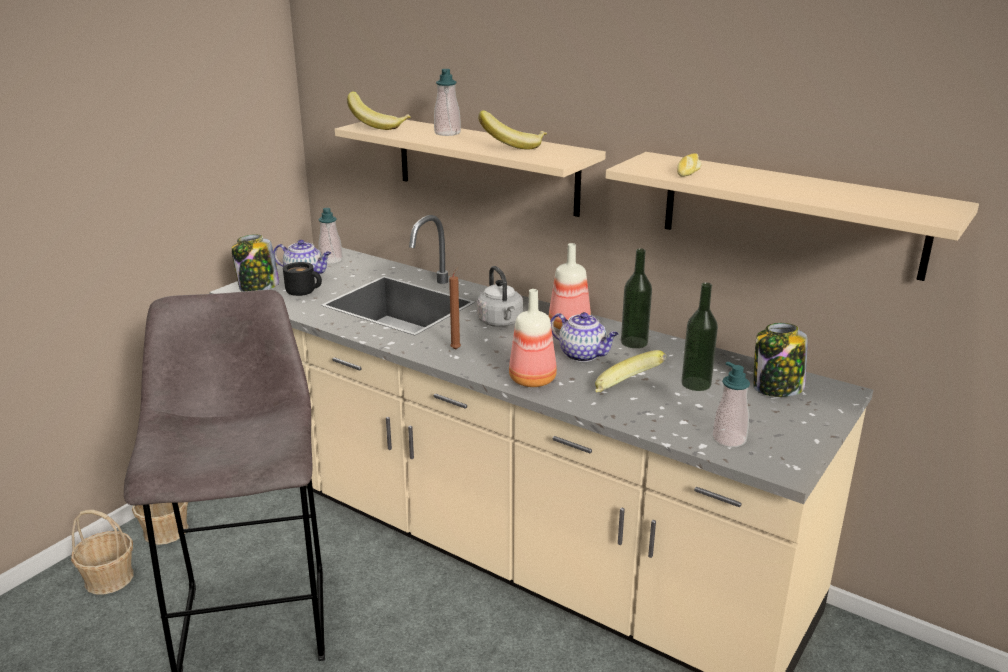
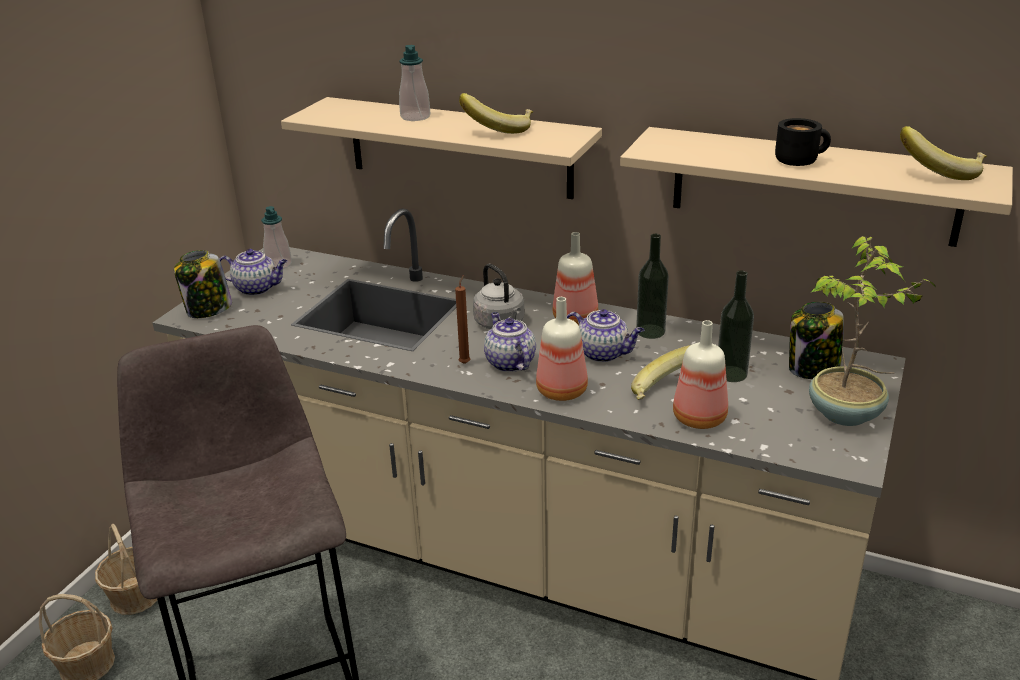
camera: 10 degrees left, 5 degrees up
black mug [283,262,322,296] -> black mug moved to [775,118,831,166]
banana [347,91,411,130] -> banana moved to [900,126,987,180]
bread [677,153,702,177] -> none
soap dispenser [711,362,750,448] -> none
none -> teapot [484,312,536,372]
none -> bottle [673,320,728,429]
none -> potted plant [809,236,936,426]

